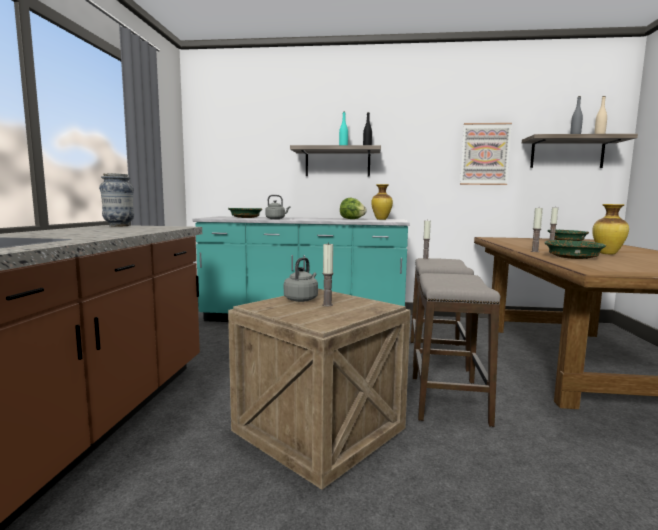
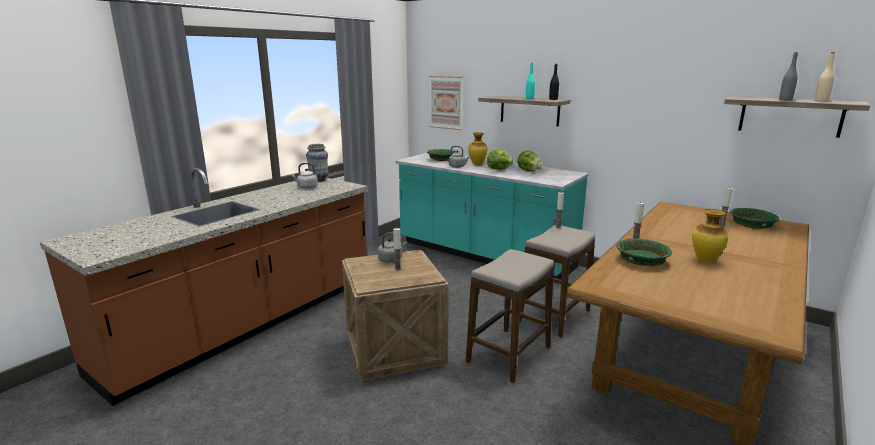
camera: 30 degrees right, 10 degrees up
vase [371,184,393,220] -> vase moved to [468,132,487,165]
picture [460,123,512,185] -> picture moved to [429,76,463,130]
none -> grey kettle [291,163,318,189]
none -> lettuce [487,150,513,170]

